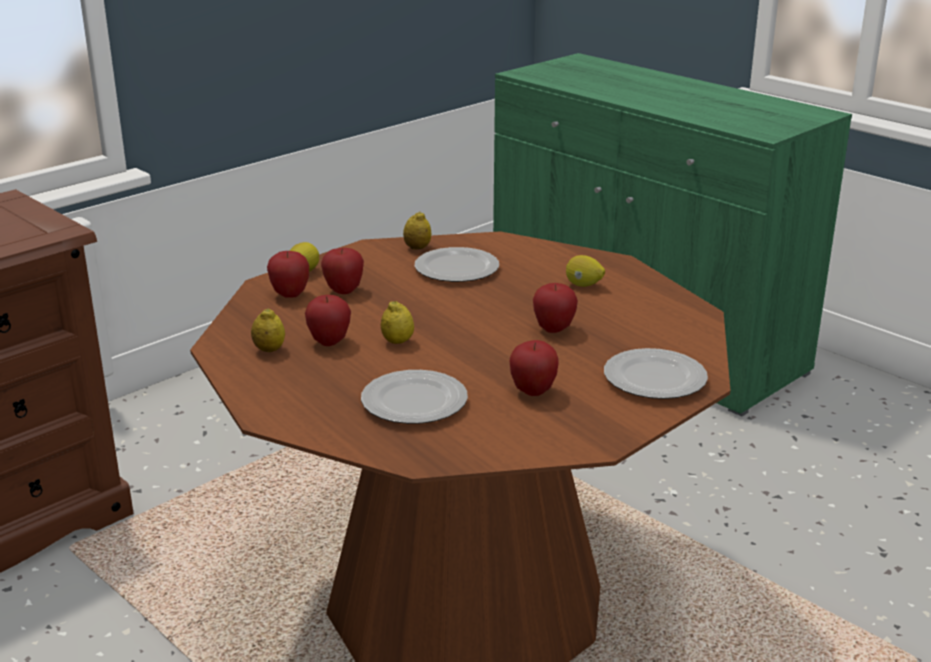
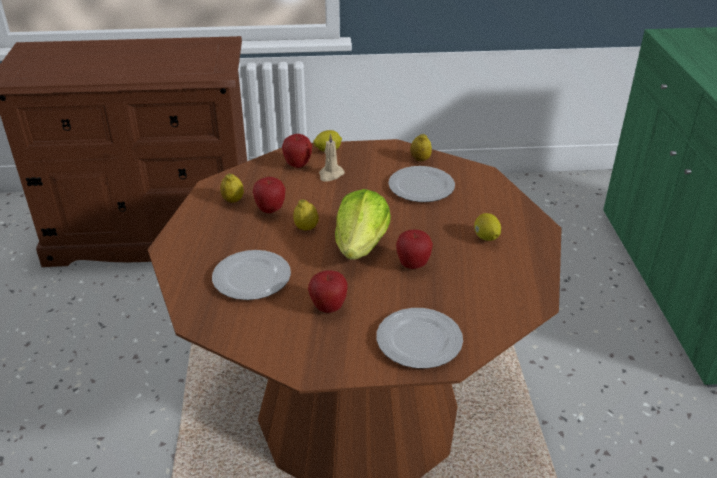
camera: 40 degrees right, 10 degrees up
apple [321,248,364,294] -> beige candle [319,133,345,182]
none -> lettuce [335,189,391,260]

